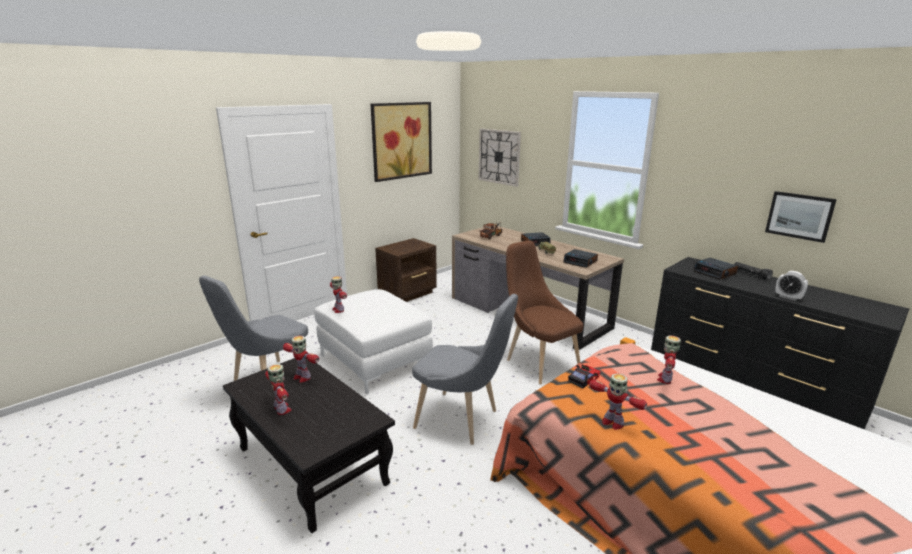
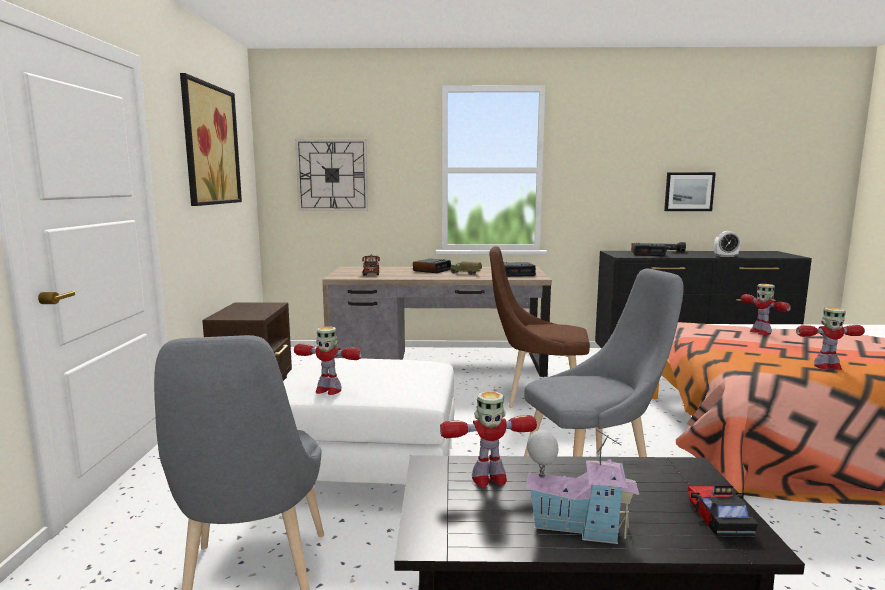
camera: 45 degrees left, 10 degrees down
toy robot [265,364,292,415] -> toy house [525,429,639,544]
toy car [568,364,601,388] -> toy car moved to [688,486,758,537]

